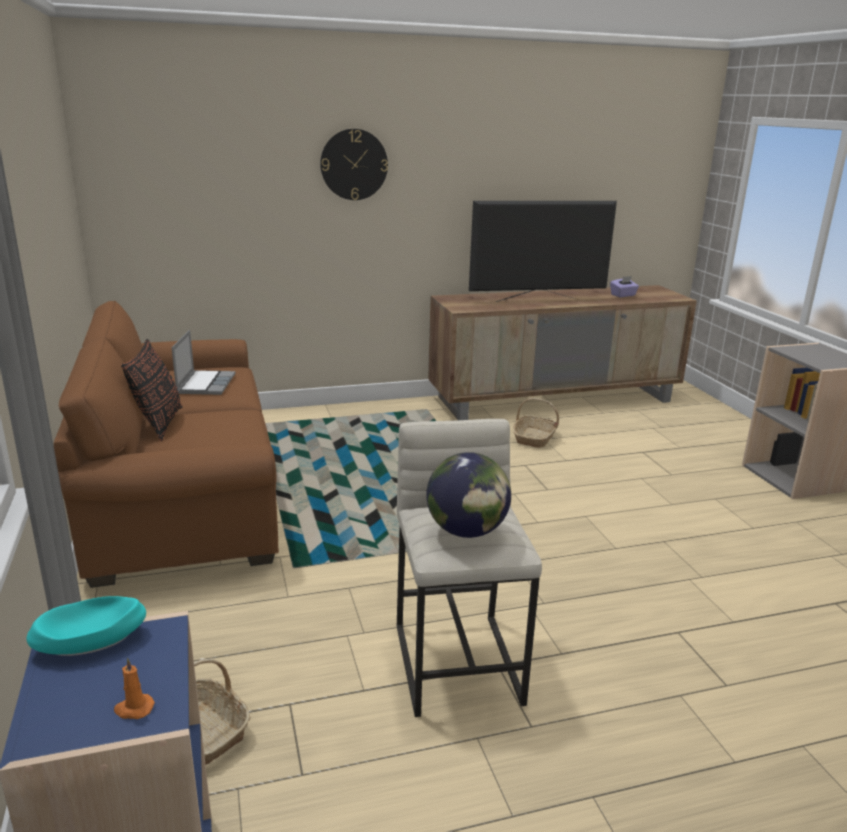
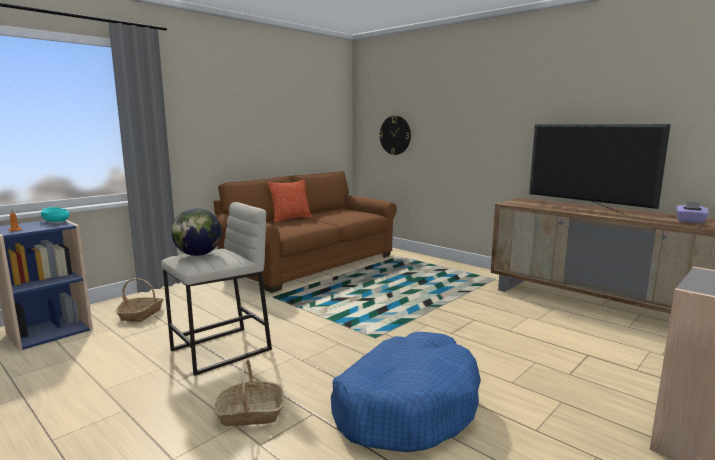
camera: 60 degrees right, 10 degrees down
black pillow [121,339,182,441] -> orange pillow [267,179,312,223]
laptop [172,330,235,395] -> none
wall clock [320,129,388,200] -> wall clock moved to [379,116,411,155]
basket [513,398,559,448] -> basket moved to [214,359,284,426]
none -> blue dog bed [331,332,481,452]

